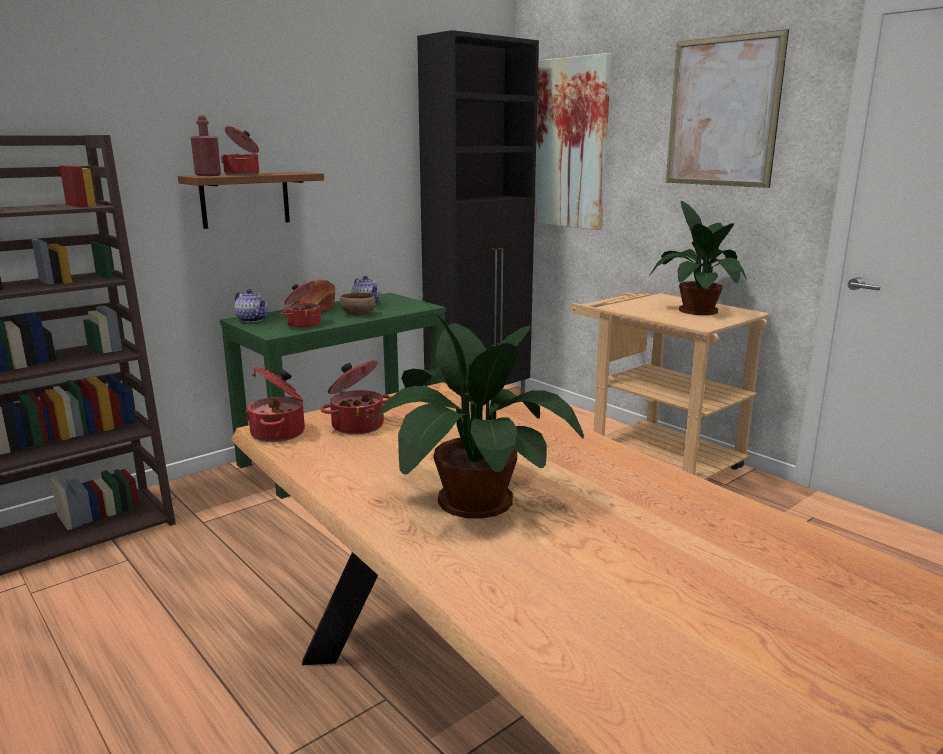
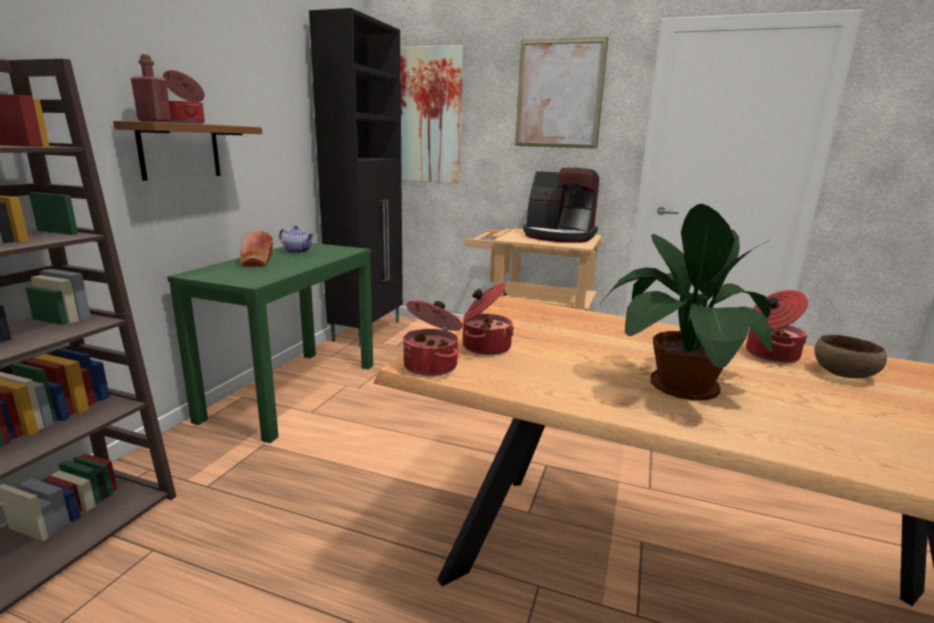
camera: 30 degrees left, 0 degrees up
teapot [234,289,268,323] -> none
cooking pot [281,281,325,329] -> cooking pot moved to [746,290,808,363]
brown bowl [340,292,375,316] -> brown bowl moved to [814,334,887,378]
potted plant [649,201,747,315] -> coffee machine [523,168,599,243]

